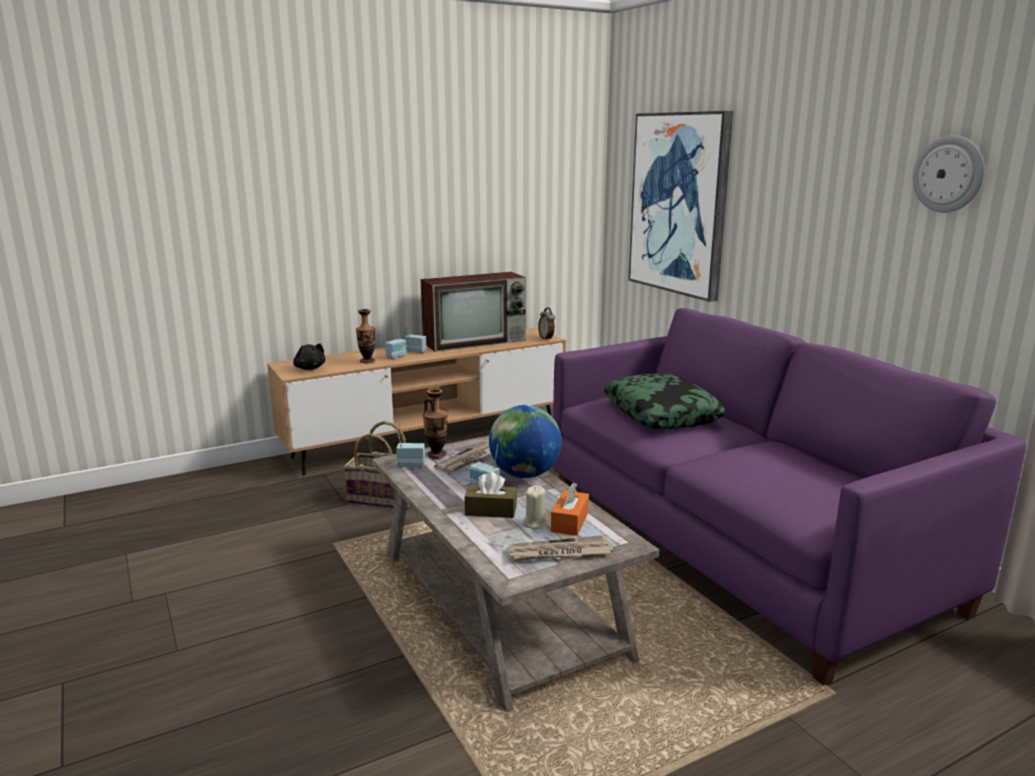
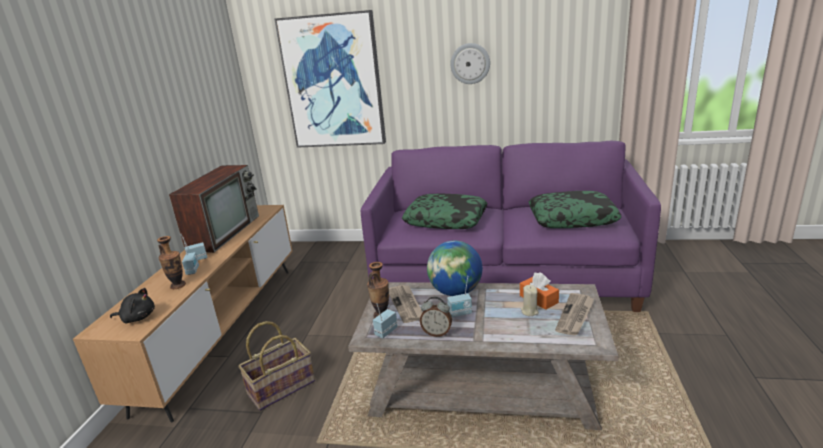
camera: 50 degrees left, 5 degrees up
brown tissue box [464,472,517,518] -> none
alarm clock [538,308,555,341] -> alarm clock moved to [420,297,452,337]
wall clock [913,136,984,213] -> wall clock moved to [450,43,490,84]
none -> pillow [529,191,622,228]

